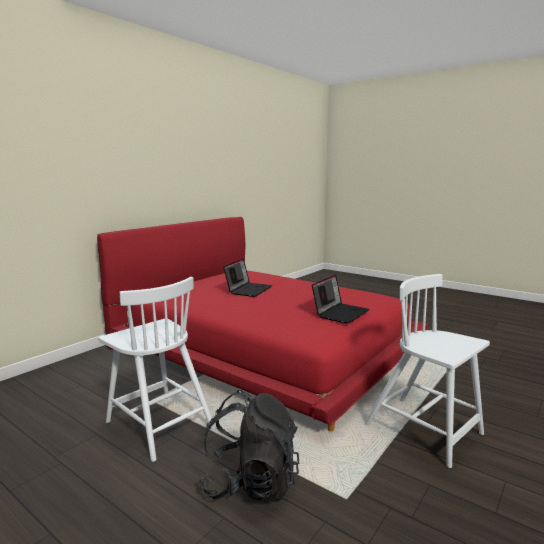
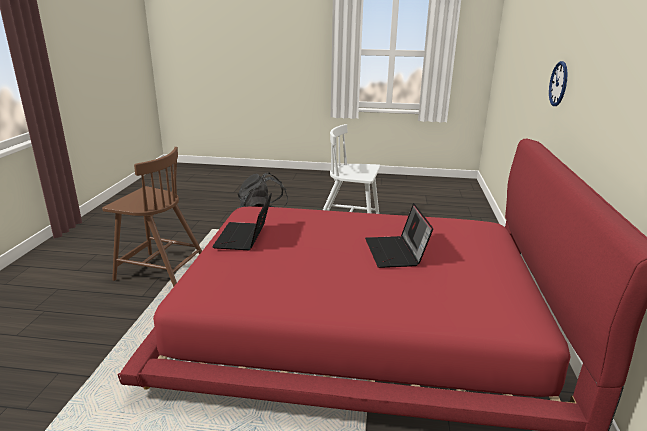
camera: 150 degrees right, 10 degrees up
white chair [365,274,490,468] -> brown chair [102,147,202,287]
none -> wall clock [549,61,568,106]

